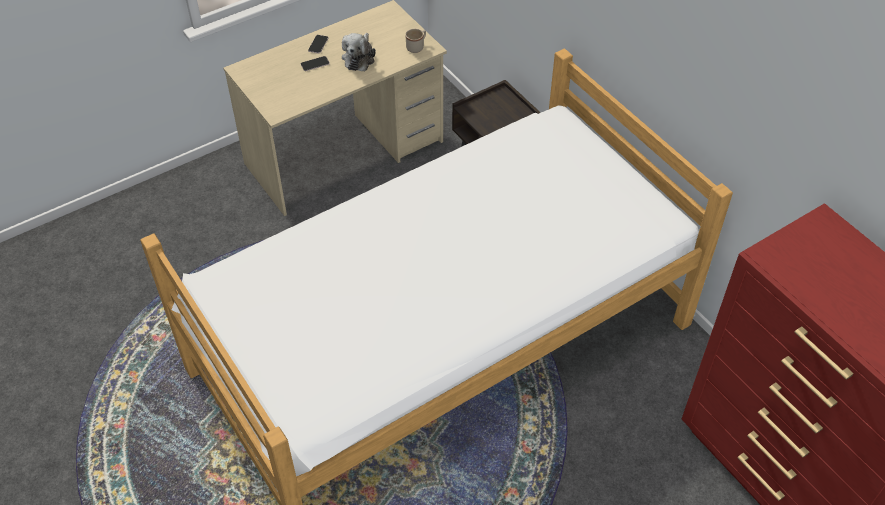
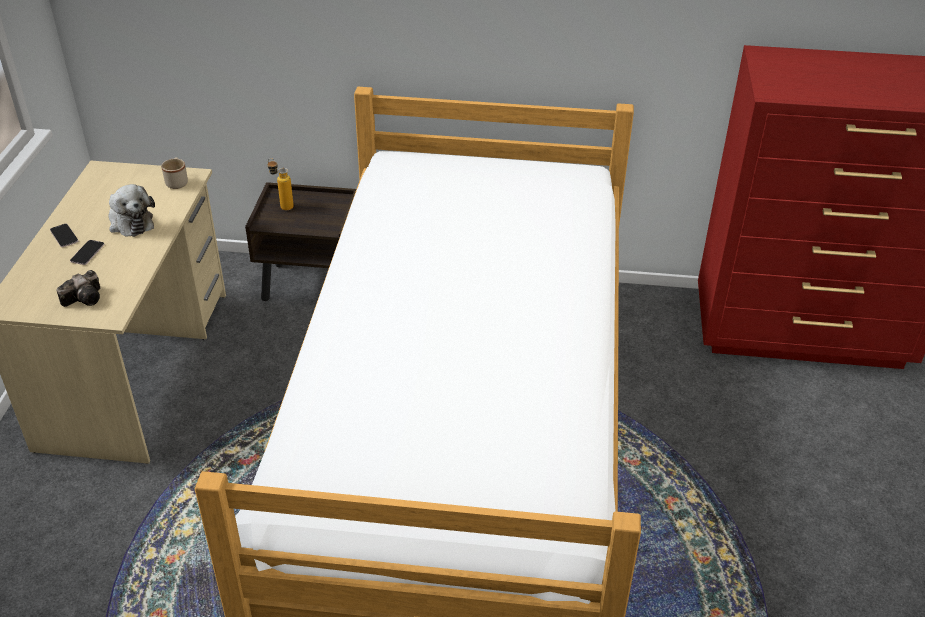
camera: 50 degrees left, 10 degrees down
none -> camera [57,270,100,307]
none -> bottle [268,158,294,210]

